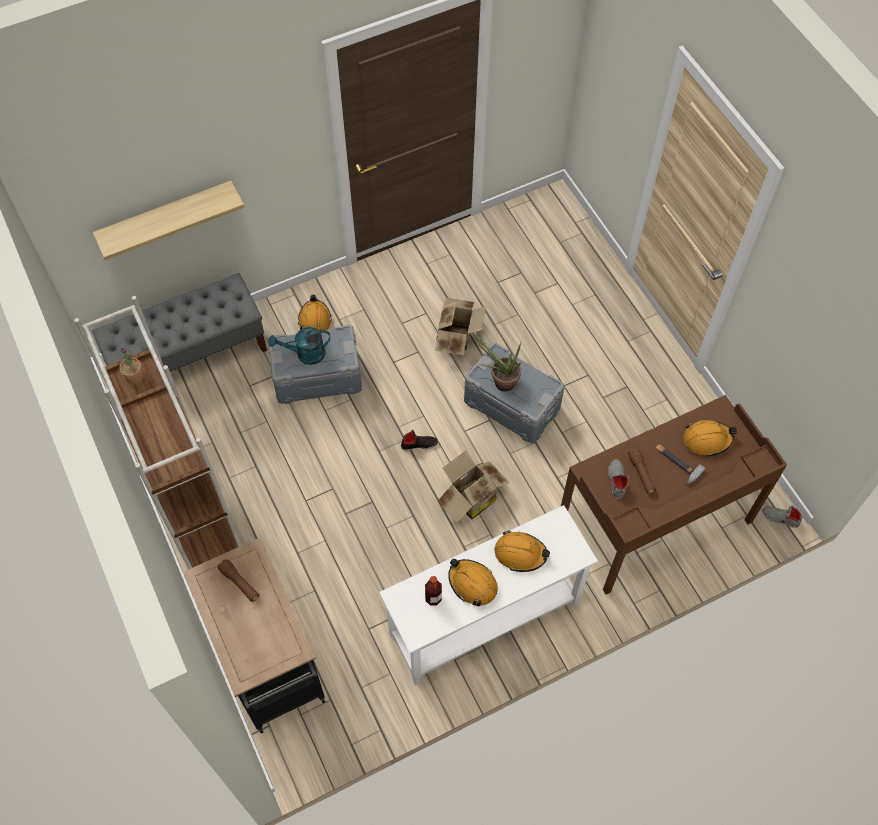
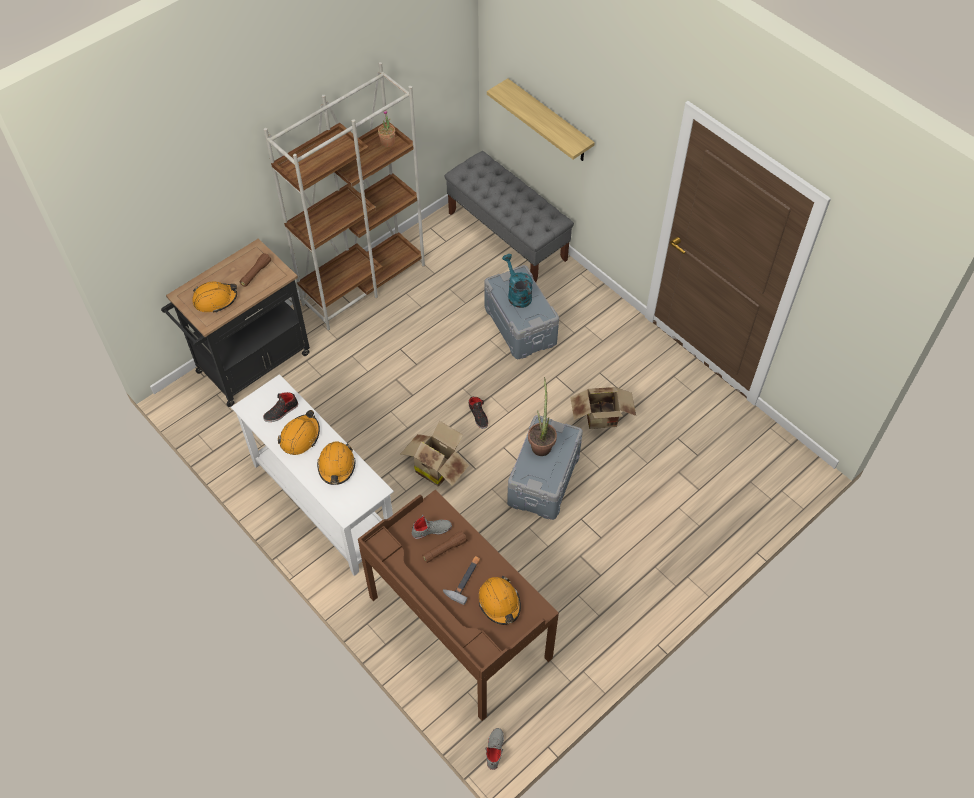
camera: 75 degrees right, 5 degrees down
orange hard hat [298,294,332,330] -> orange hard hat moved to [193,282,237,313]
bottle [425,576,442,606] -> black shoe [263,392,298,422]

